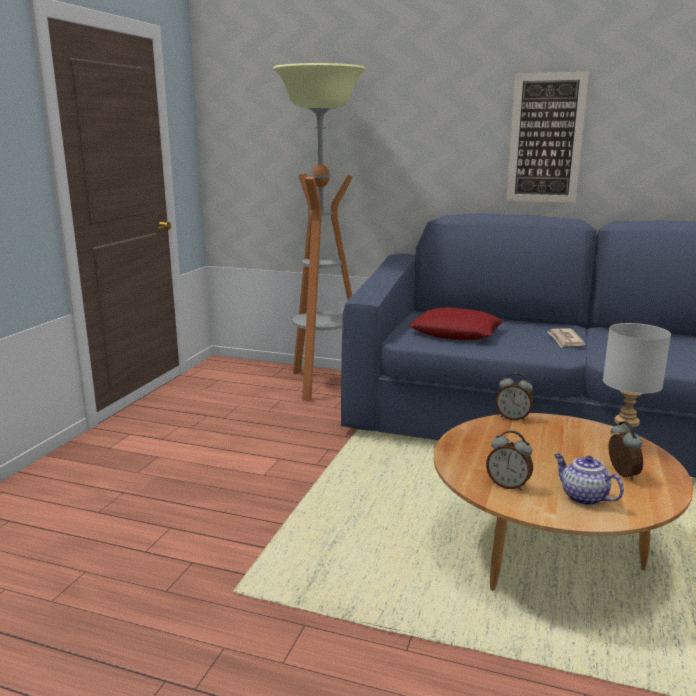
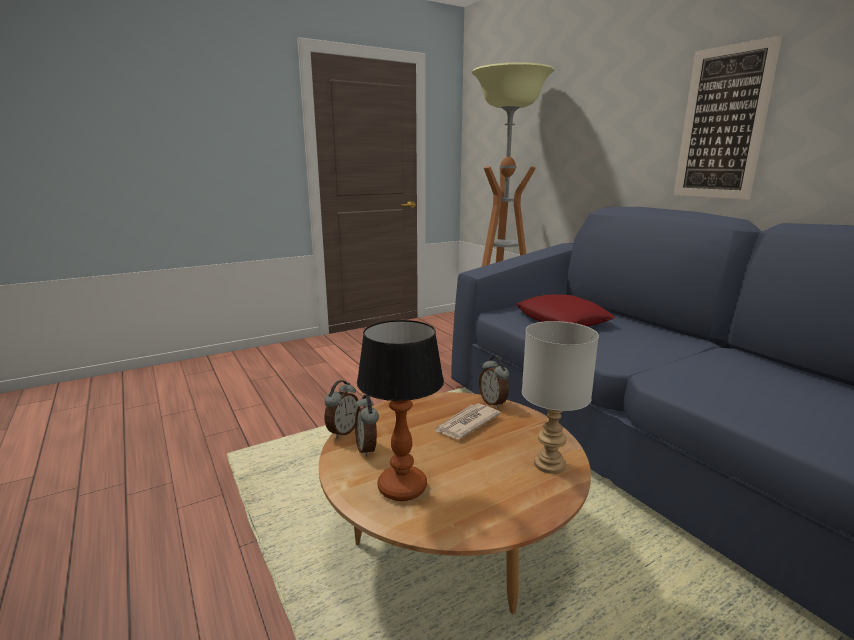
camera: 40 degrees right, 0 degrees up
newspaper [547,328,585,348] -> newspaper moved to [434,404,501,439]
teapot [554,454,624,506] -> table lamp [357,320,444,501]
alarm clock [608,421,643,480] -> alarm clock moved to [324,380,360,439]

